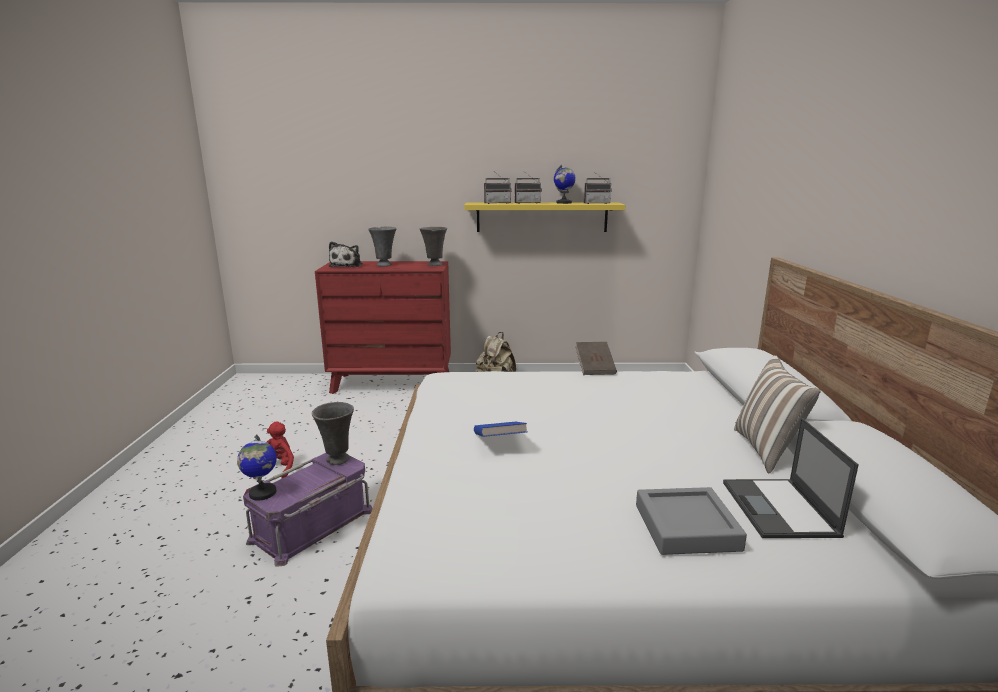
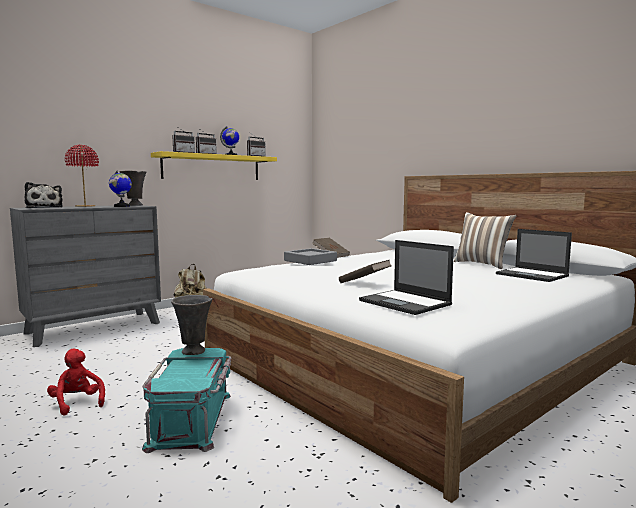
camera: 40 degrees left, 10 degrees down
globe [237,434,277,501] -> globe moved to [109,170,132,207]
purple storage box [243,453,373,567] -> turquoise storage box [142,348,231,453]
red dresser [315,261,451,394] -> grey dresser [10,205,161,347]
grey vase [368,227,396,266] -> red table lamp [65,145,99,207]
blue book [474,422,527,437] -> brown book [339,260,391,283]
grey tray [636,487,747,555] -> grey tray moved to [284,248,337,265]
none -> laptop [359,240,454,315]

